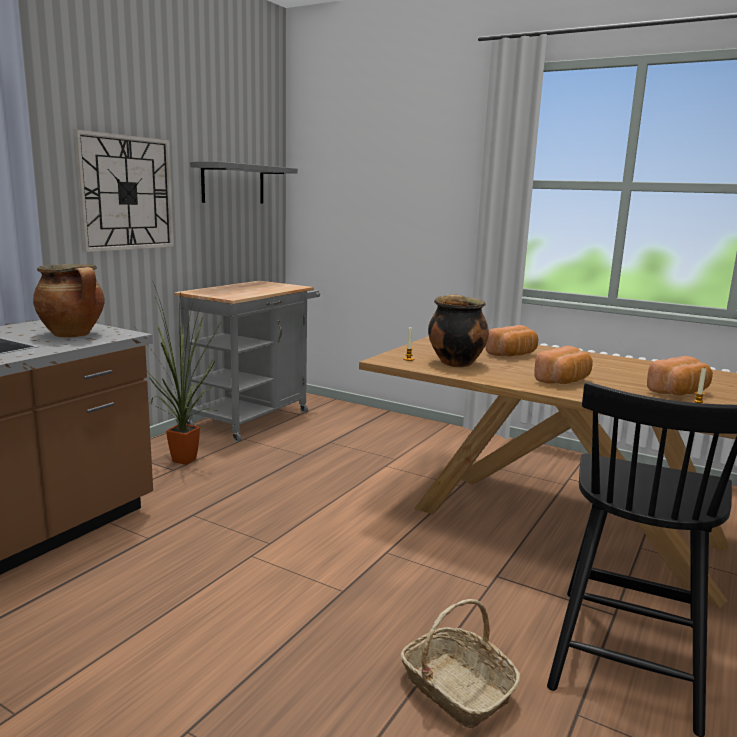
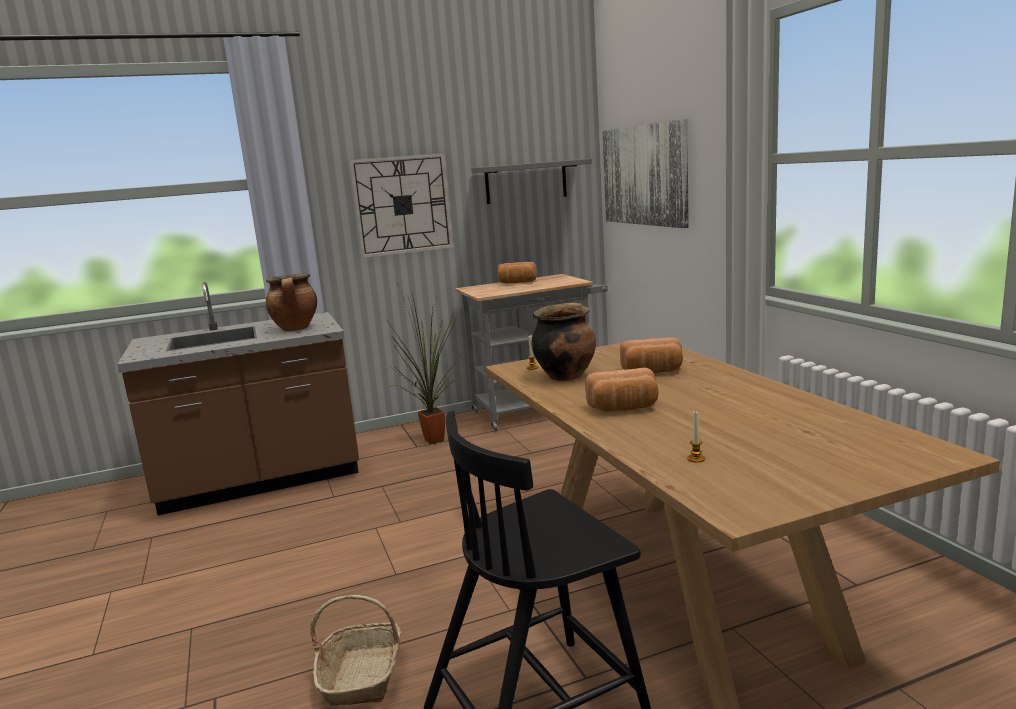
camera: 40 degrees right, 0 degrees up
bread [647,356,713,395] -> bread moved to [497,262,537,283]
none -> picture [603,119,689,228]

